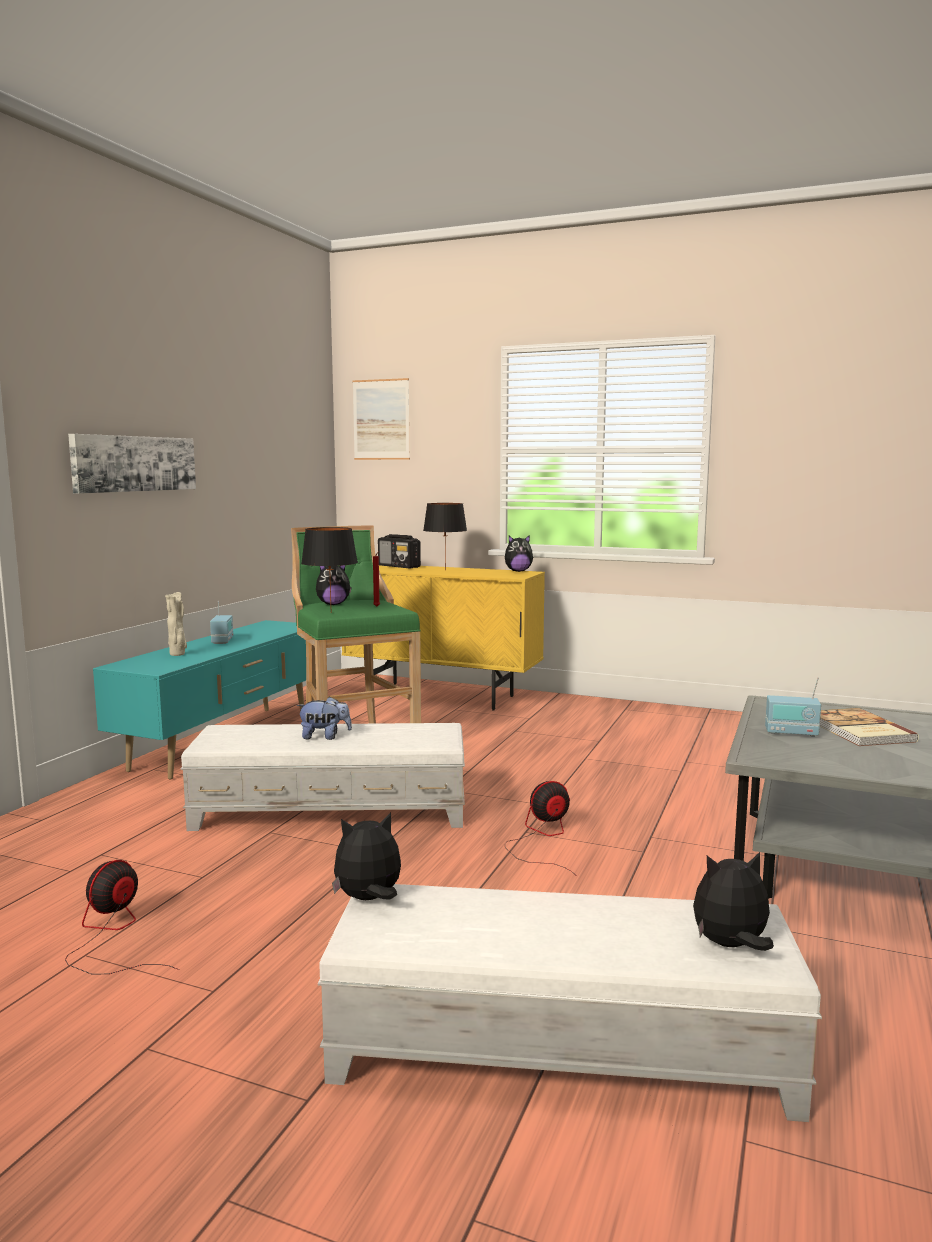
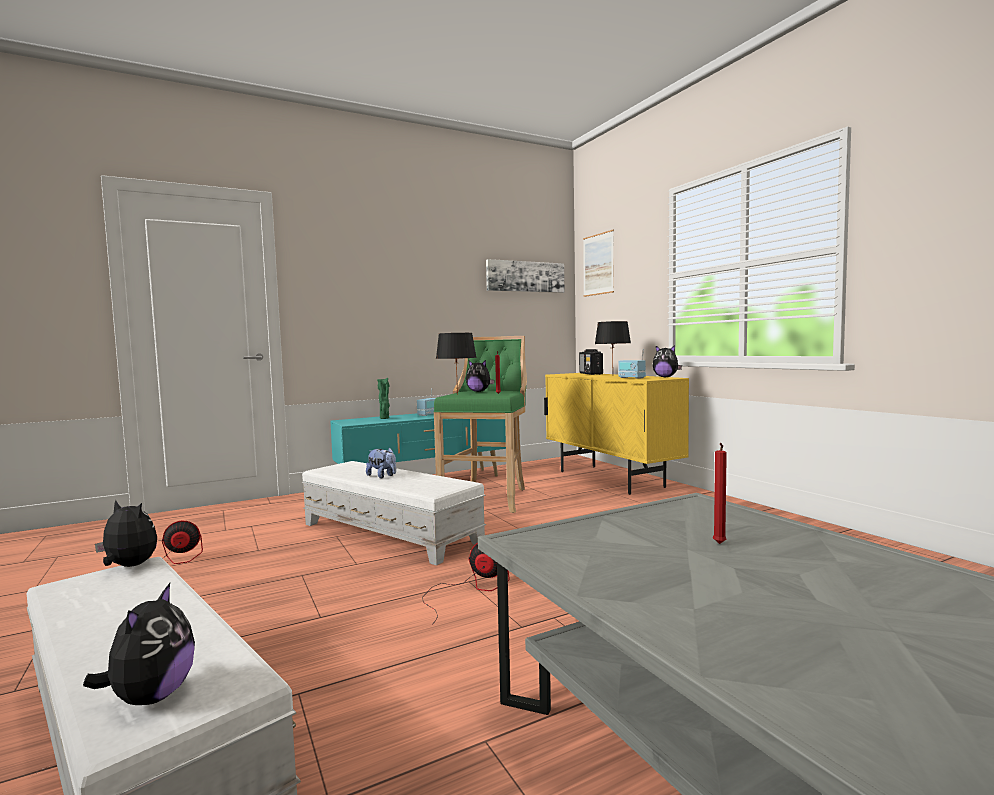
camera: 40 degrees right, 5 degrees down
picture [68,434,196,494] -> picture moved to [486,259,564,293]
beige vase [165,592,187,656] -> green vase [377,378,390,419]
plush toy [693,852,774,951] -> plush toy turned 60 degrees clockwise [83,583,195,705]
radio [765,677,821,737] -> radio moved to [618,349,646,379]
book [820,708,919,746] -> red candle [713,443,727,544]

